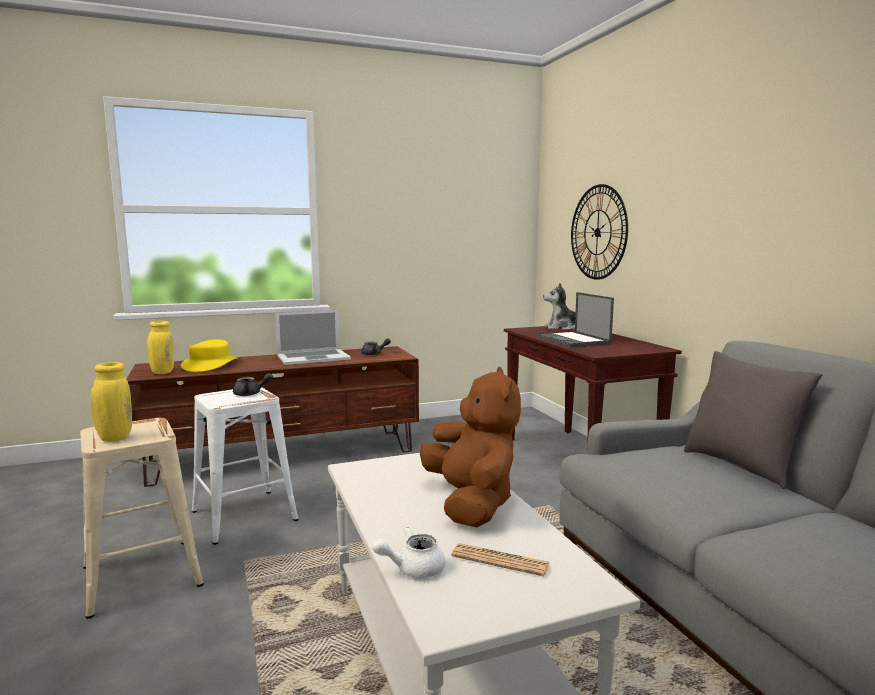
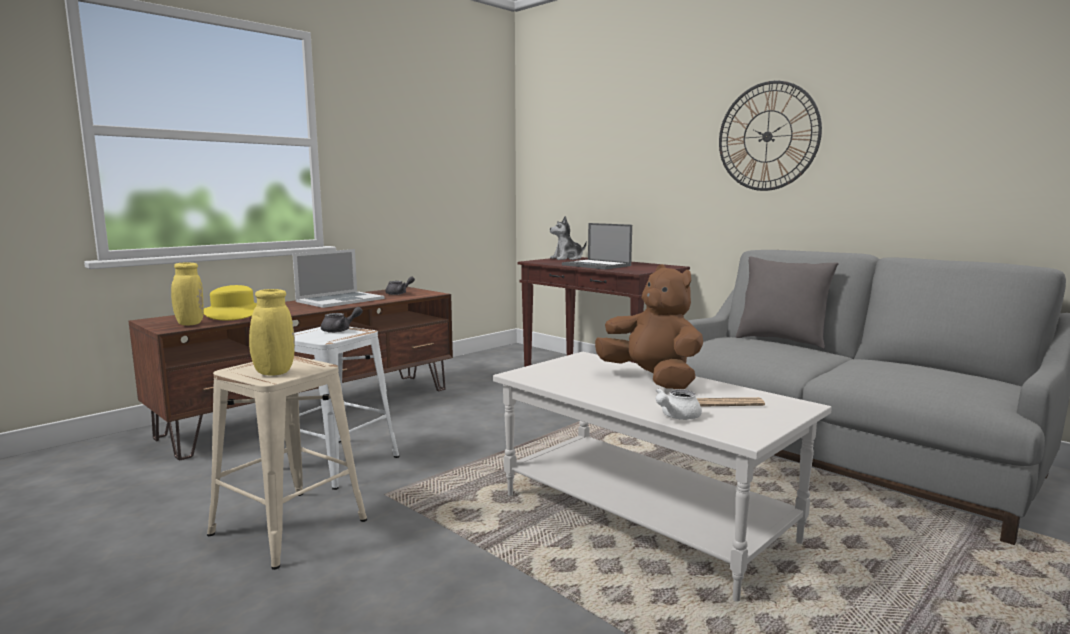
camera: 25 degrees left, 0 degrees up
wall clock [571,184,628,280] -> wall clock moved to [719,80,822,191]

